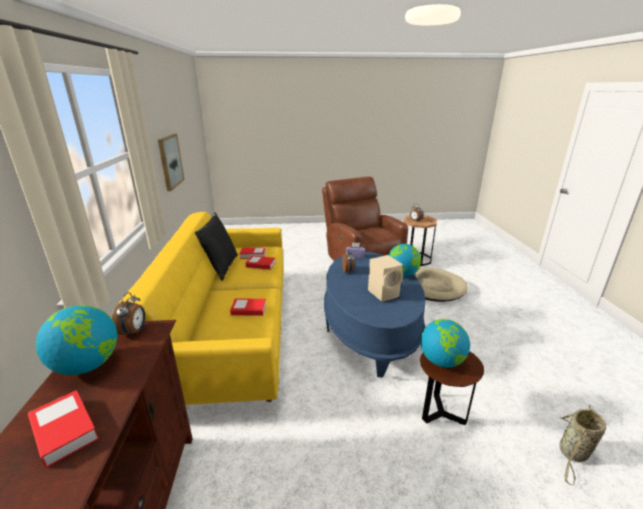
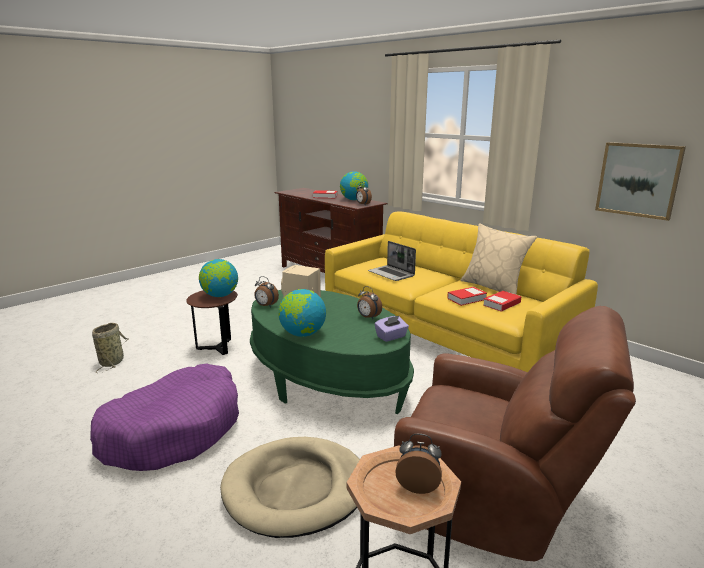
camera: 140 degrees right, 5 degrees down
black pillow [195,213,238,281] -> beige pillow [460,223,537,295]
book [230,299,266,316] -> laptop [368,241,416,281]
blue coffee table [324,252,426,378] -> green coffee table [250,290,414,414]
none -> purple dog bed [90,363,239,471]
none -> alarm clock [254,276,279,308]

